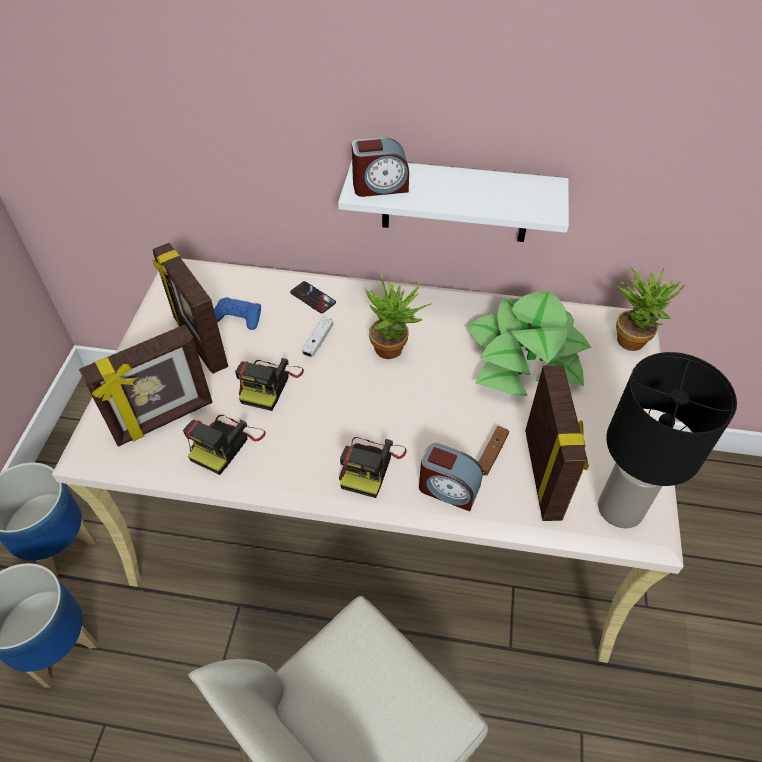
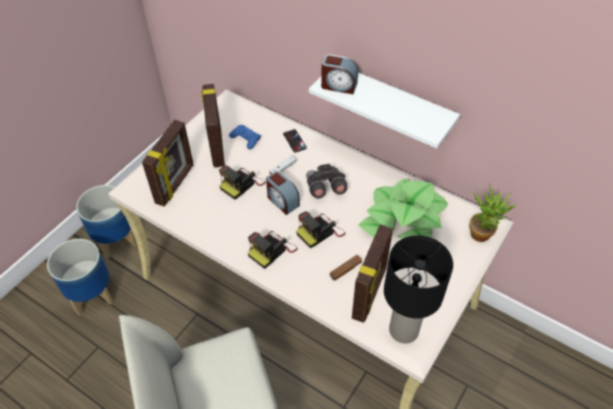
camera: 25 degrees right, 0 degrees up
picture frame [79,325,212,447] -> picture frame turned 60 degrees counterclockwise [142,120,194,207]
camera [183,415,266,475] -> camera moved to [296,211,345,249]
potted plant [365,273,432,359] -> grey binoculars [306,164,347,199]
alarm clock [419,443,483,512] -> alarm clock moved to [266,171,300,215]

